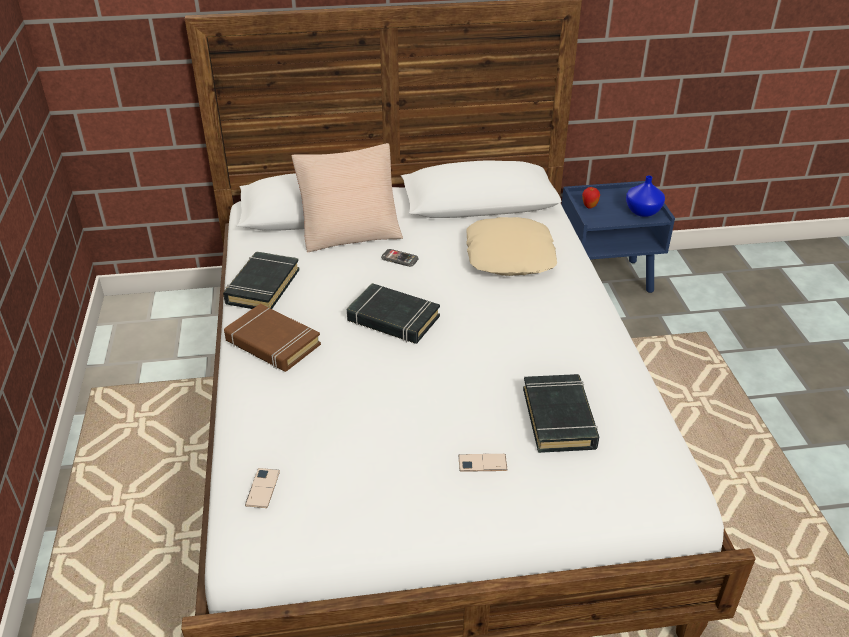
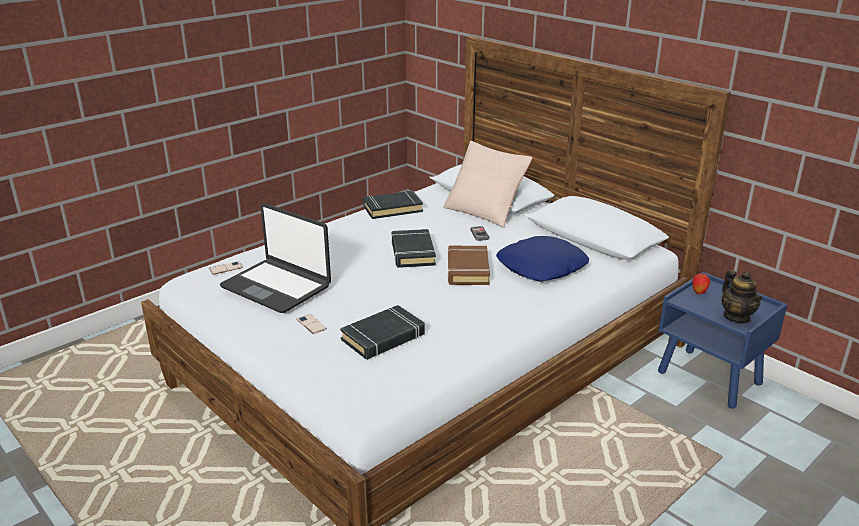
camera: 55 degrees right, 10 degrees down
brown book [224,304,321,372] -> brown book moved to [448,246,490,285]
beige pillow [466,217,557,276] -> blue pillow [496,236,589,282]
blue vase [626,175,665,217] -> teapot [721,270,763,324]
none -> laptop [220,203,331,313]

